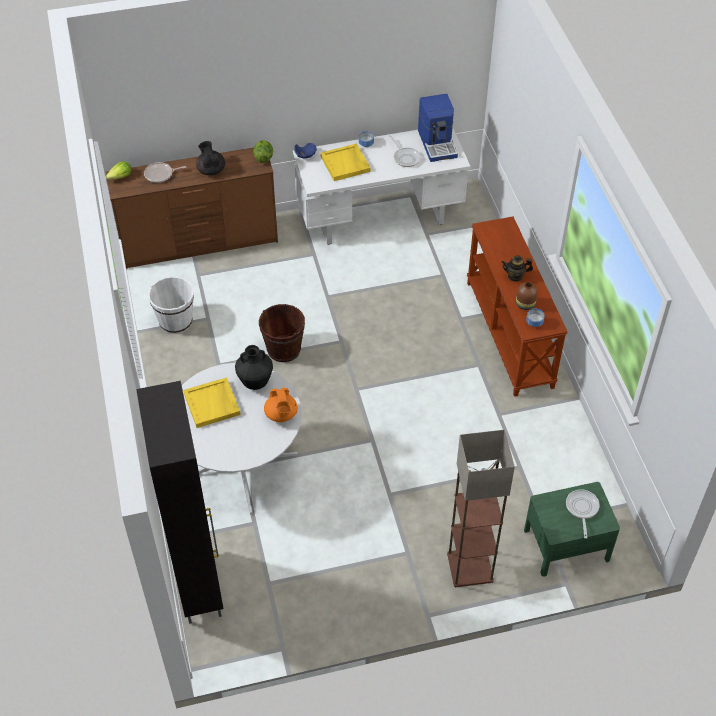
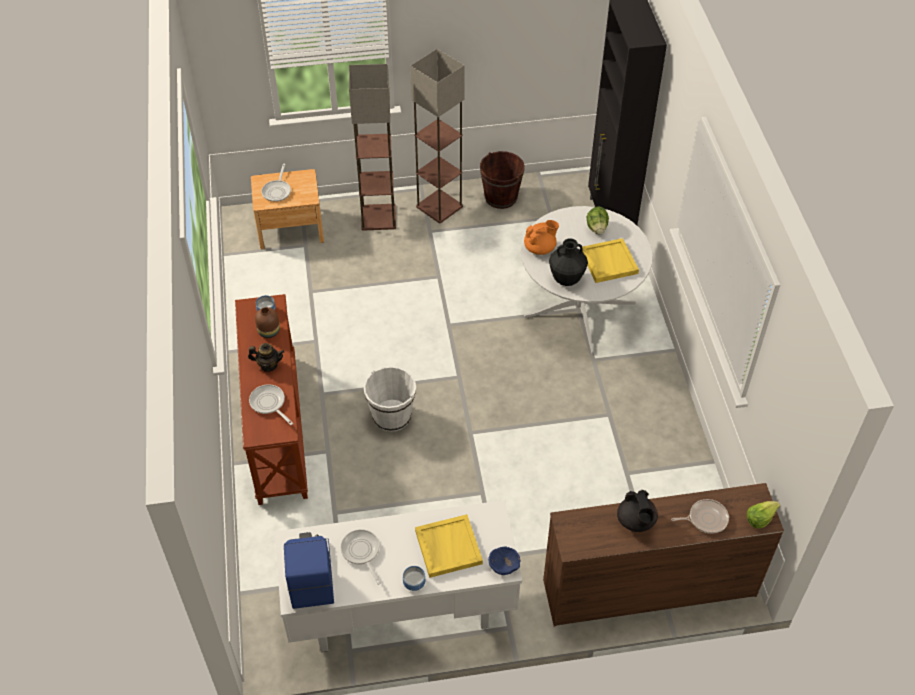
camera: 175 degrees left, 0 degrees up
white bucket [148,276,194,334] -> white bucket moved to [364,366,416,432]
lettuce [253,140,273,163] -> lettuce moved to [586,206,609,235]
brown bucket [259,304,305,362] -> brown bucket moved to [480,151,525,209]
orange teapot [264,388,298,422] -> orange teapot turned 75 degrees clockwise [524,220,559,255]
green nightstand [524,482,620,576] -> brown nightstand [251,169,324,249]
none -> frying pan [249,384,293,425]
none -> floor lamp [410,49,465,223]

